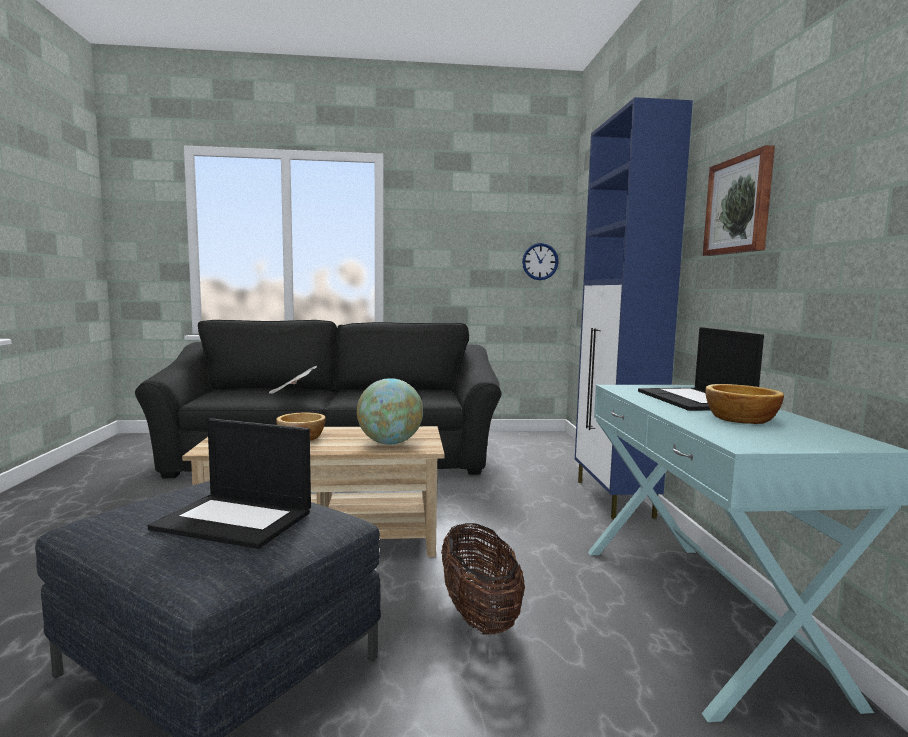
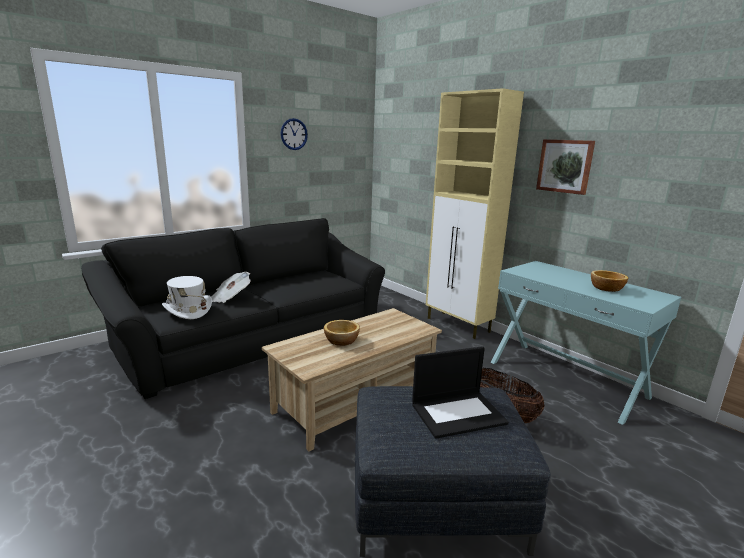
camera: 35 degrees left, 10 degrees up
globe [357,378,423,445] -> none
wall clock [522,243,559,280] -> wall clock moved to [281,118,308,150]
blue cabinet [575,97,693,520] -> beige cabinet [426,88,524,339]
laptop [638,327,764,411] -> none
none -> white hat [162,276,212,319]

